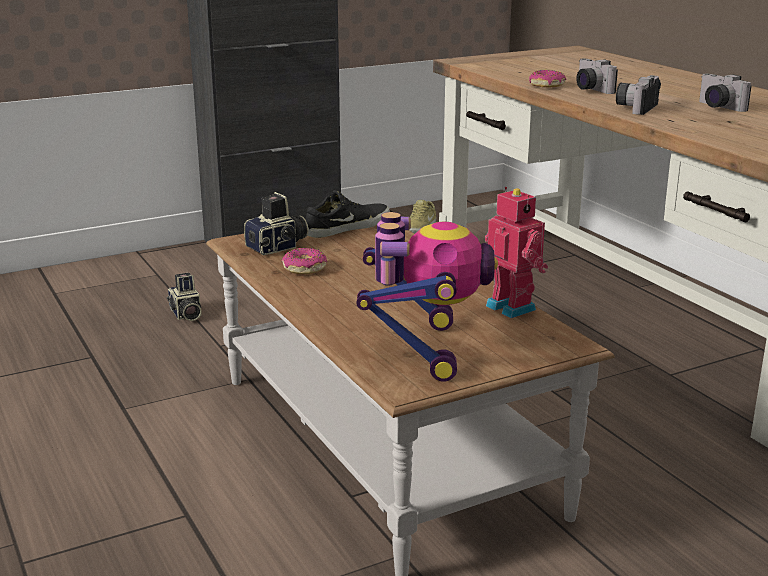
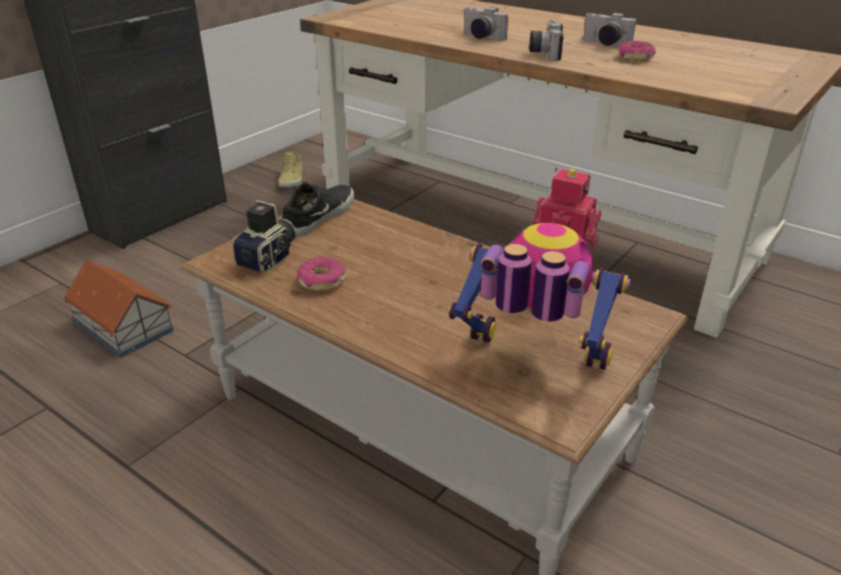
camera: 25 degrees left, 10 degrees up
camera [167,273,202,321] -> toy house [64,260,174,358]
toy robot [356,212,498,382] -> toy robot turned 45 degrees counterclockwise [448,223,631,370]
donut [529,70,566,87] -> donut moved to [618,41,656,61]

